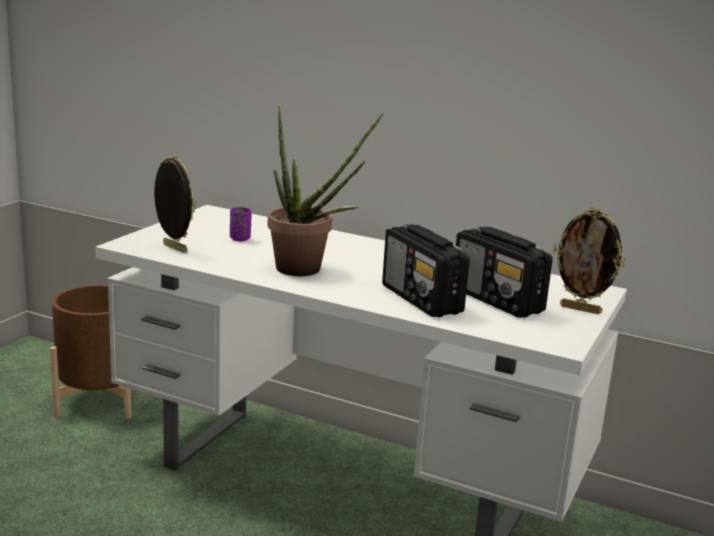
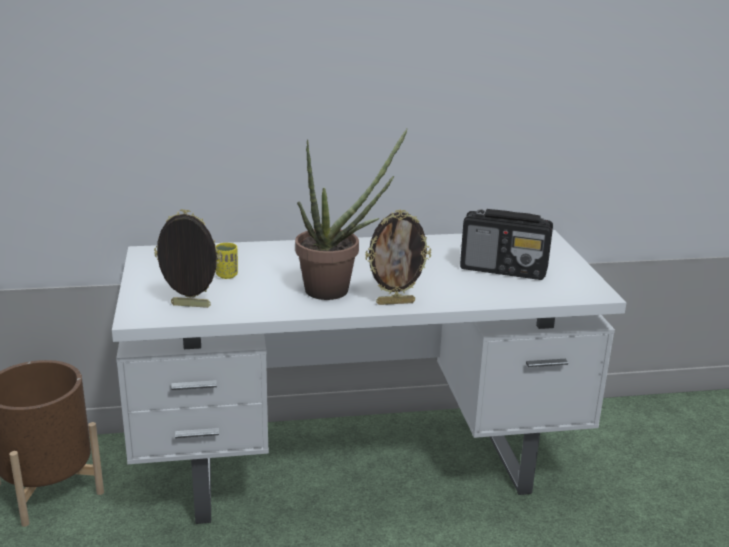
camera: 35 degrees left, 5 degrees up
purple cup [230,207,251,241] -> yellow cup [216,243,238,279]
radio [382,224,470,317] -> none
picture frame [553,207,625,314] -> picture frame moved to [365,209,431,305]

